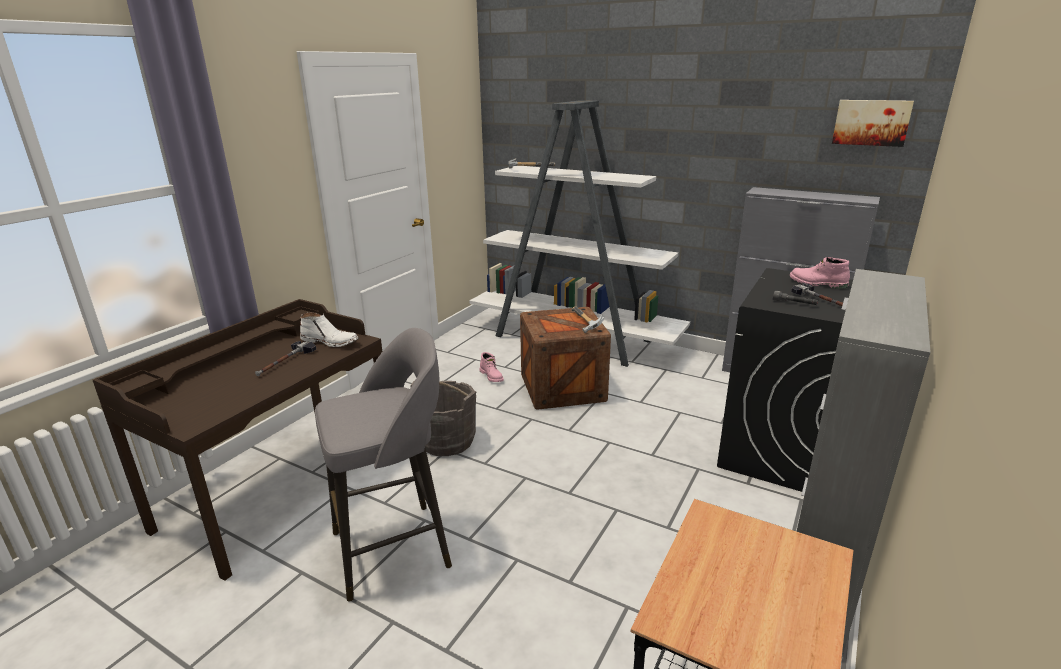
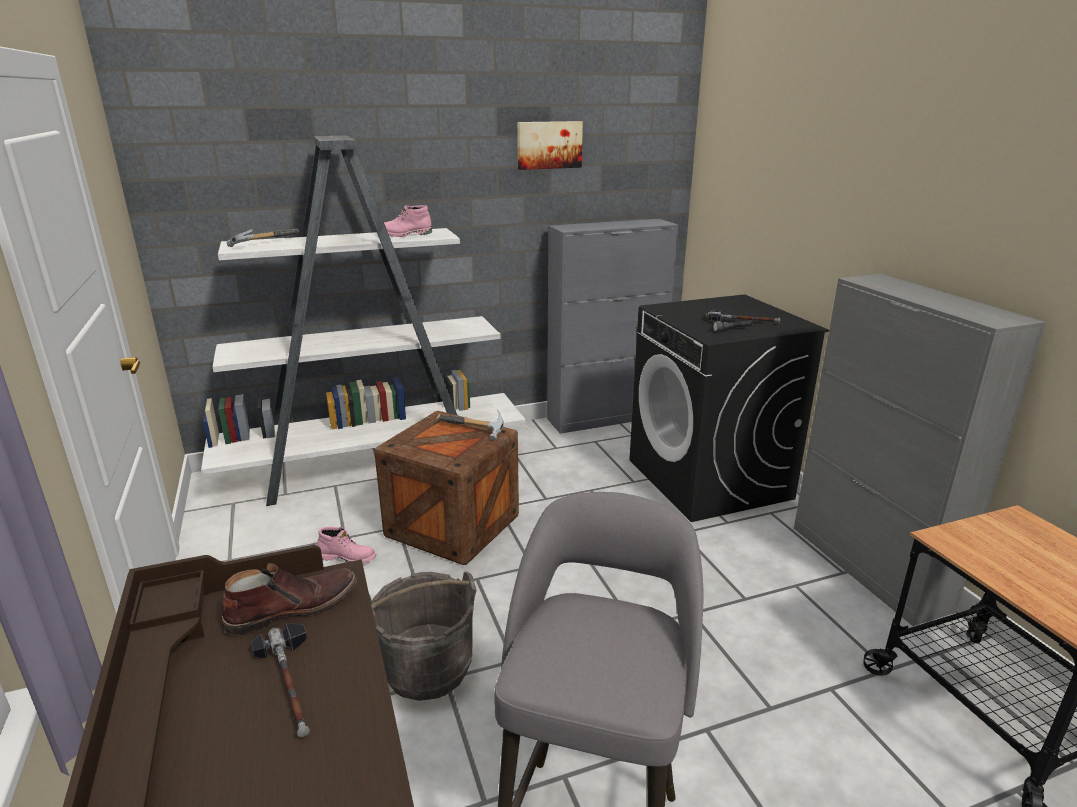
camera: 50 degrees left, 0 degrees up
white boot [300,312,359,347] -> brown boot [222,563,357,635]
pink boot [790,257,850,289] -> pink boot moved to [384,205,432,237]
picture [832,100,914,147] -> picture moved to [517,121,583,170]

